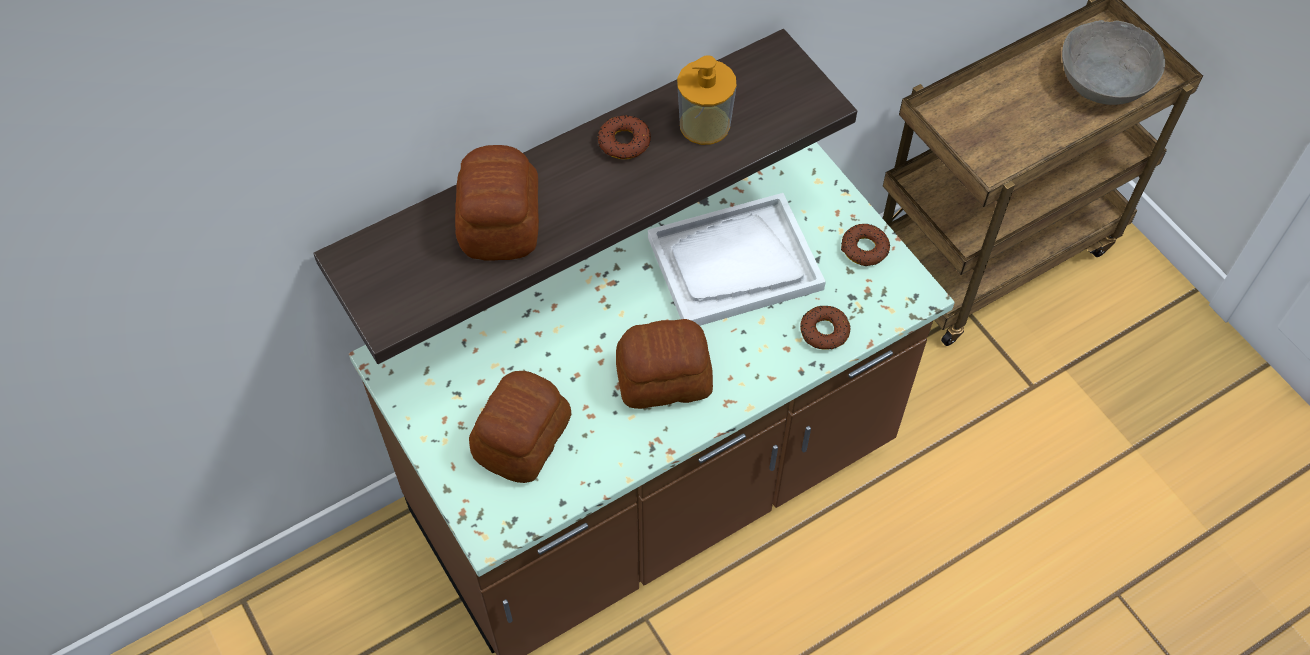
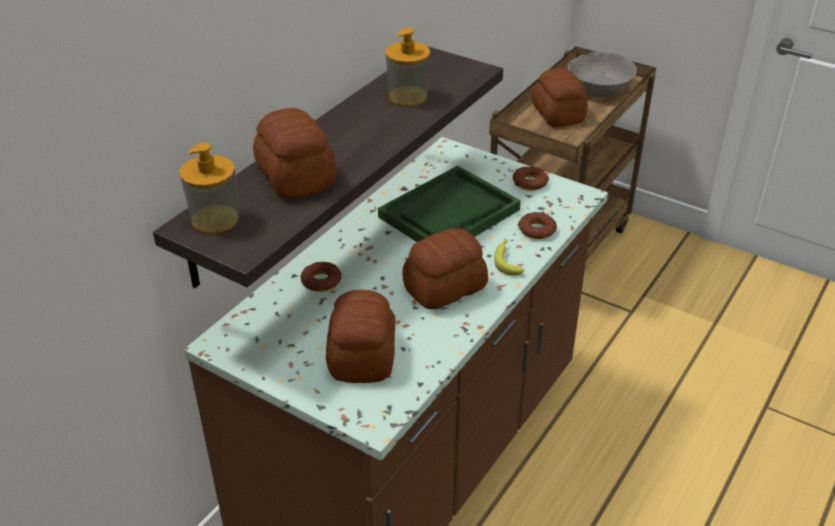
camera: 25 degrees left, 20 degrees down
donut [598,115,651,159] -> donut moved to [301,262,342,292]
white tray [648,193,826,326] -> green tray [378,166,521,242]
none -> soap dispenser [179,142,239,233]
none -> banana [494,238,524,276]
none -> bread [532,68,588,127]

